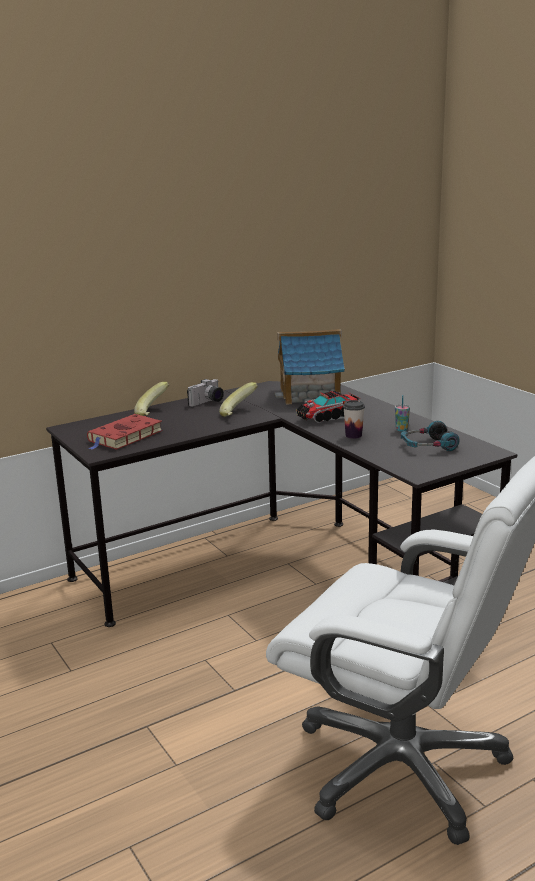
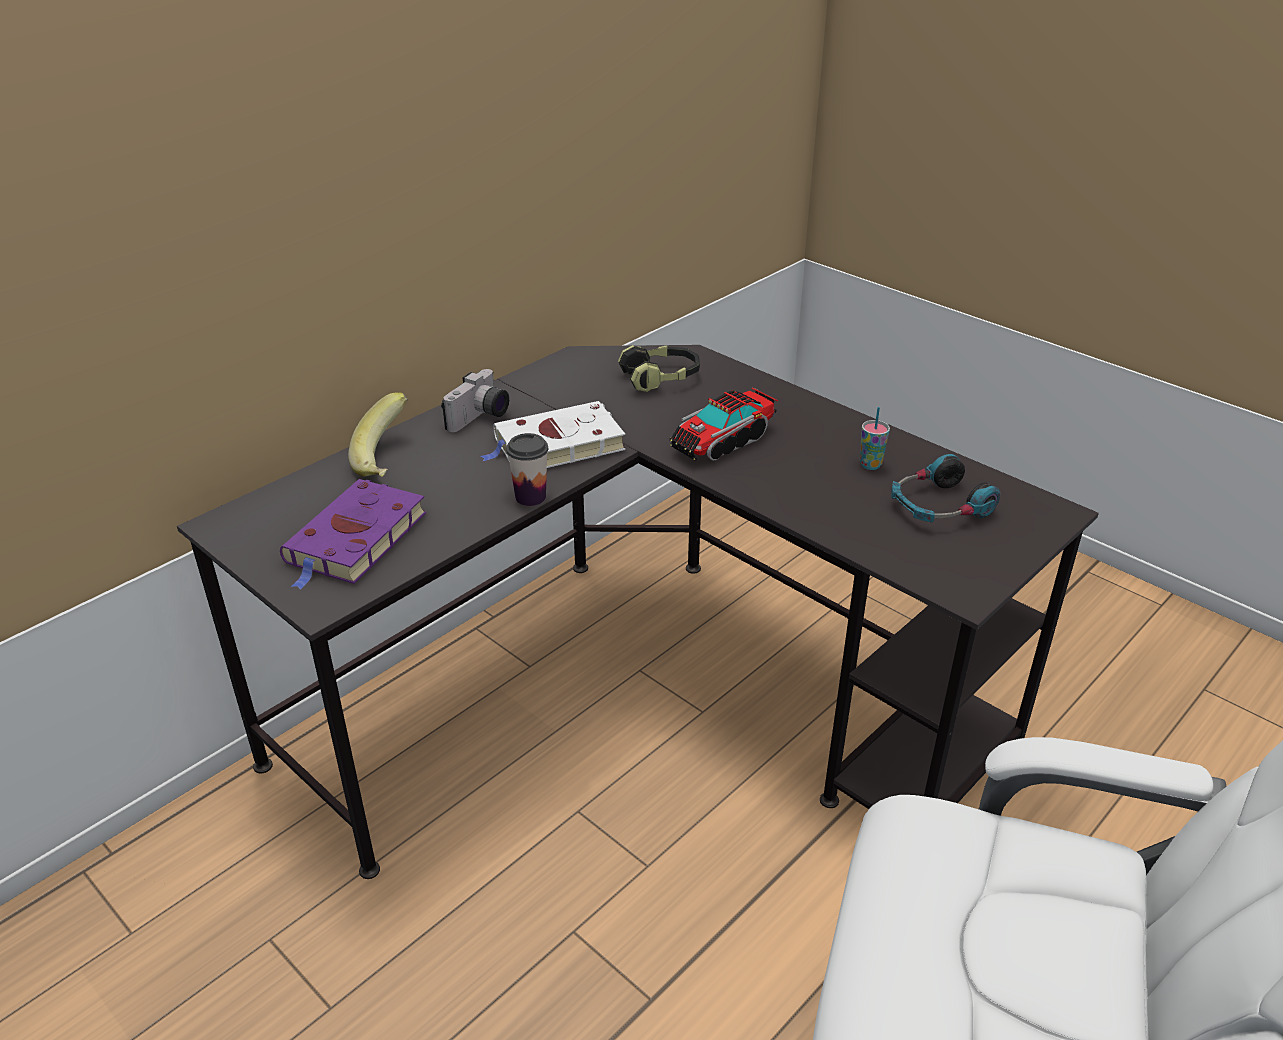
camera: 15 degrees left, 15 degrees up
red book [87,414,163,450] -> purple book [280,479,426,590]
banana [219,382,258,417] -> white book [480,401,625,468]
toy house [274,329,345,405] -> headphones [618,345,700,392]
cup [343,400,365,439] -> cup moved to [506,433,548,506]

